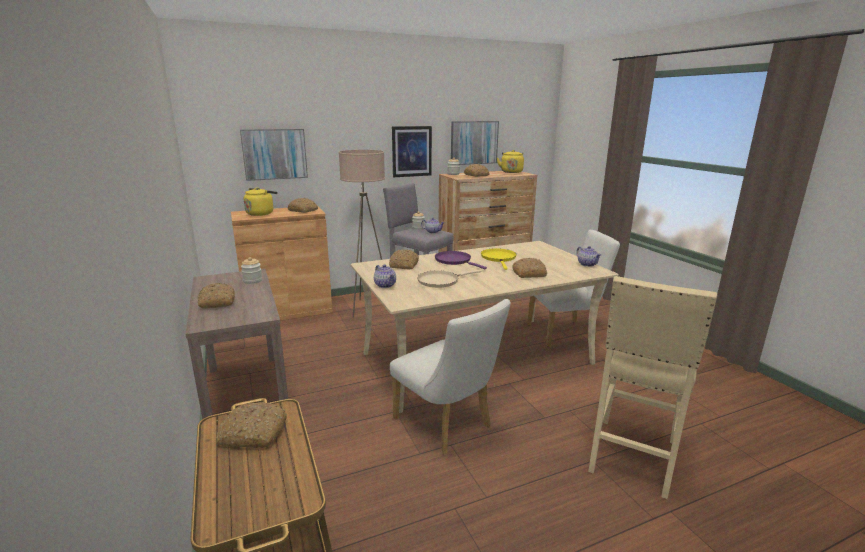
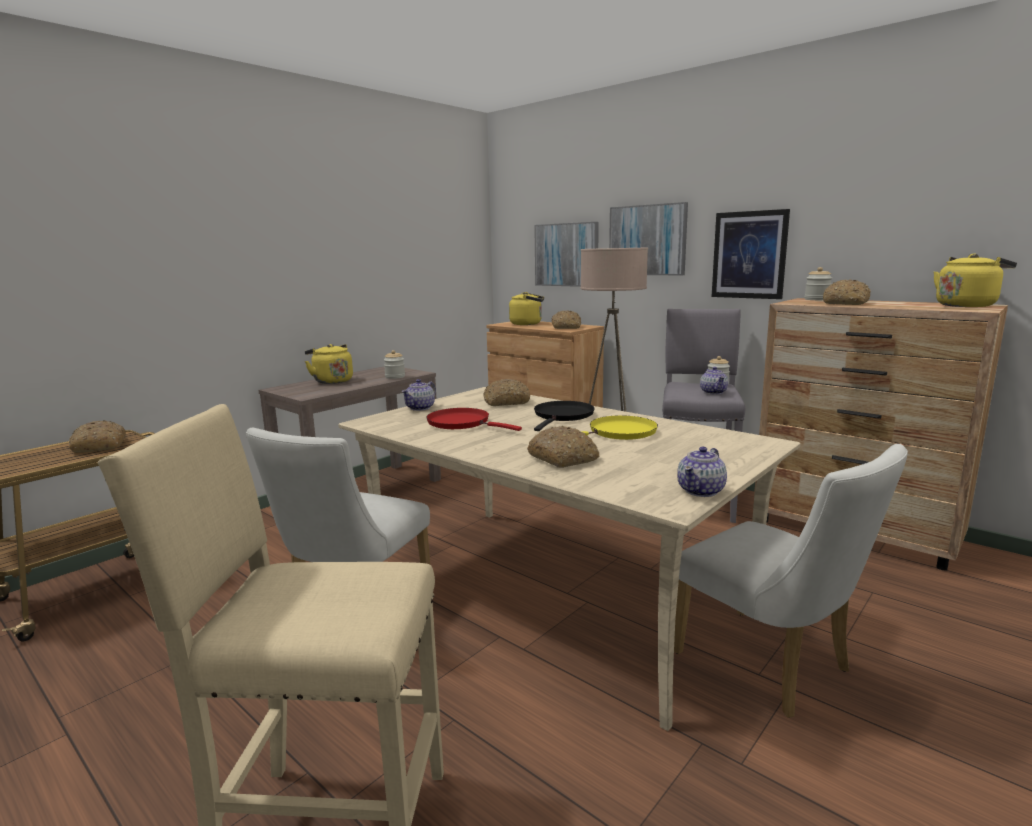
camera: 65 degrees right, 5 degrees down
bread [197,283,235,309] -> yellow kettle [305,344,353,384]
beige frying pan [417,270,481,288] -> red frying pan [426,408,522,431]
purple frying pan [435,251,487,269] -> black frying pan [534,401,594,431]
picture [451,121,499,165] -> picture moved to [609,202,688,276]

